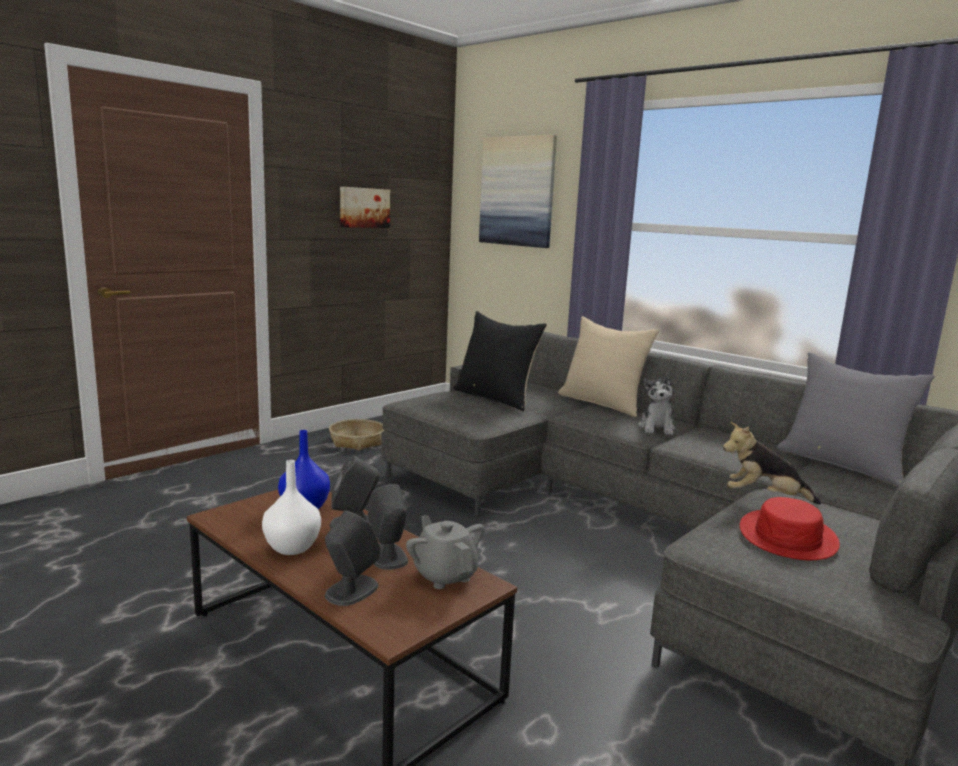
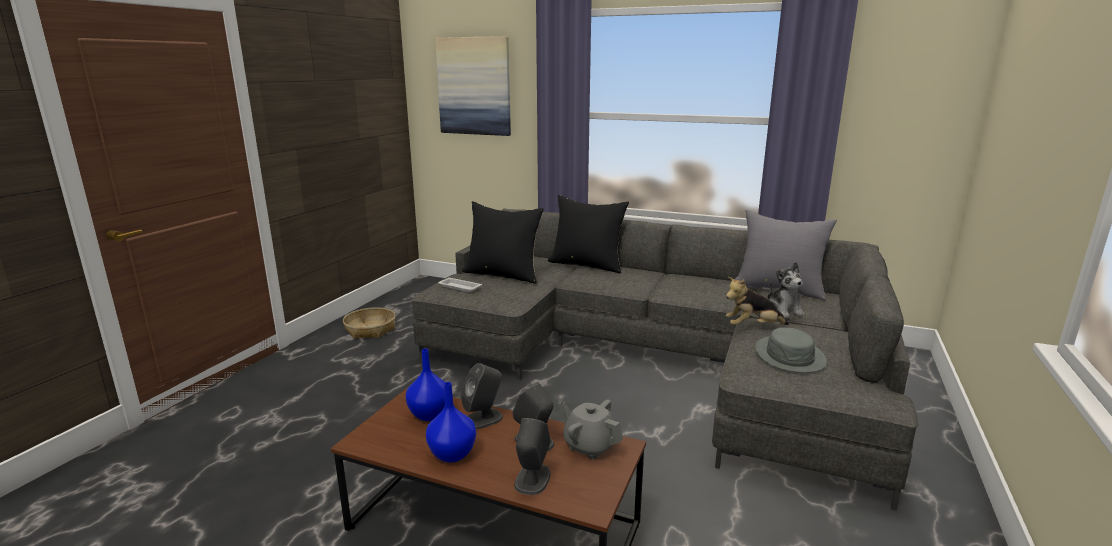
camera: 20 degrees left, 5 degrees up
white vase [262,460,321,555] -> blue vase [426,382,476,463]
picture [340,187,390,228] -> none
beige pillow [558,316,659,417] -> black pillow [548,195,629,274]
plush toy [638,373,676,435] -> plush toy moved to [767,262,804,318]
red hat [740,497,840,560] -> grey hat [755,328,827,373]
none -> white tray [438,278,482,292]

